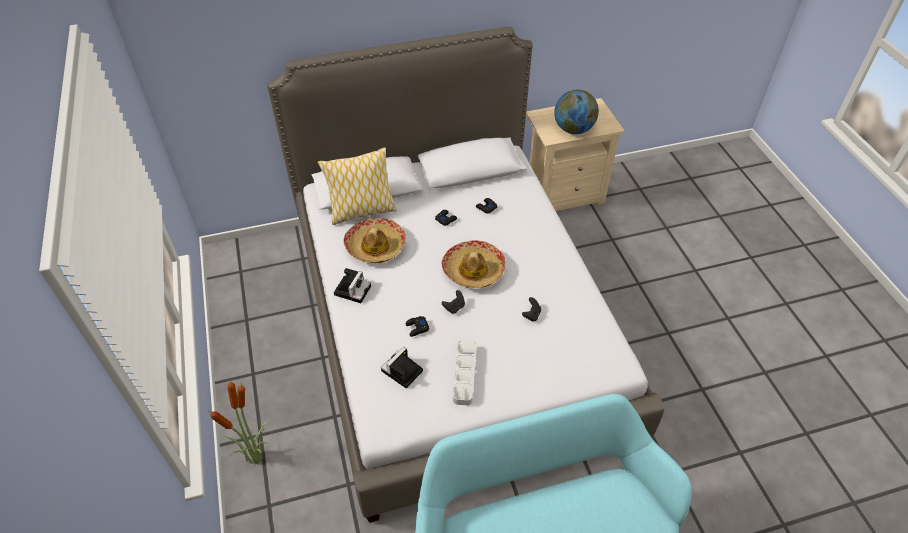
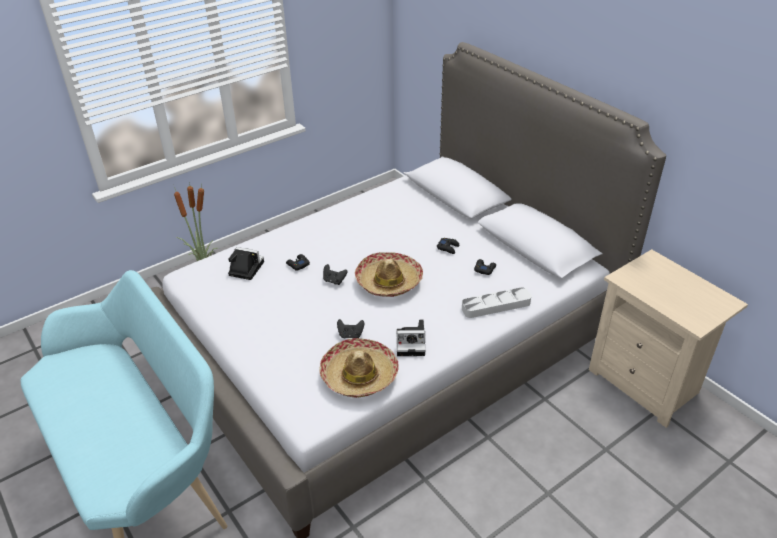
camera: 70 degrees right, 10 degrees down
pillow [318,147,397,225] -> none
camera [334,268,371,303] -> camera moved to [397,319,425,356]
hat [344,218,406,263] -> hat moved to [320,338,399,398]
grey tray [453,340,477,405] -> grey tray moved to [462,287,531,318]
globe [554,89,599,134] -> none

